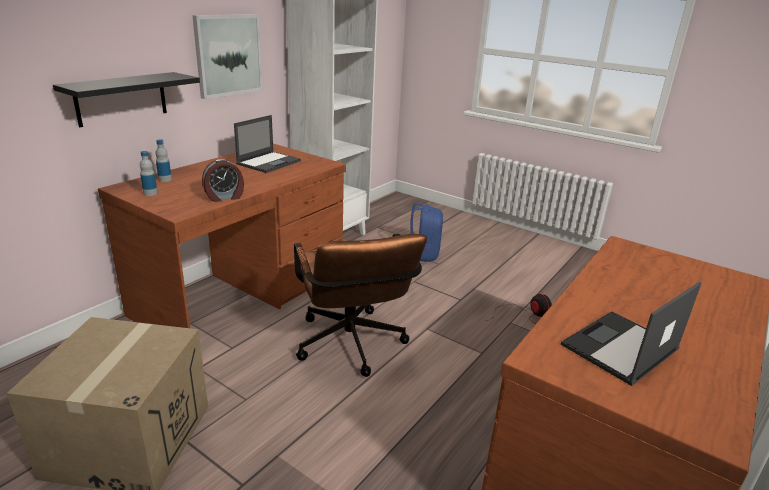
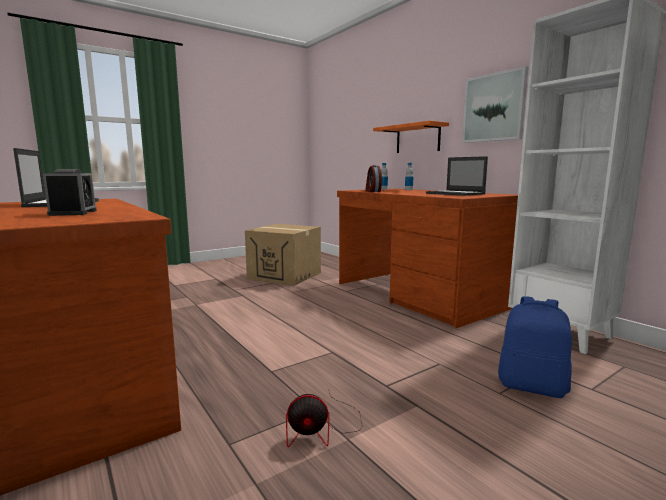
camera: 110 degrees right, 15 degrees down
black shelf [53,72,200,127] -> orange shelf [373,121,449,153]
brown office chair [294,234,427,377] -> none
none -> alarm clock [43,169,97,216]

